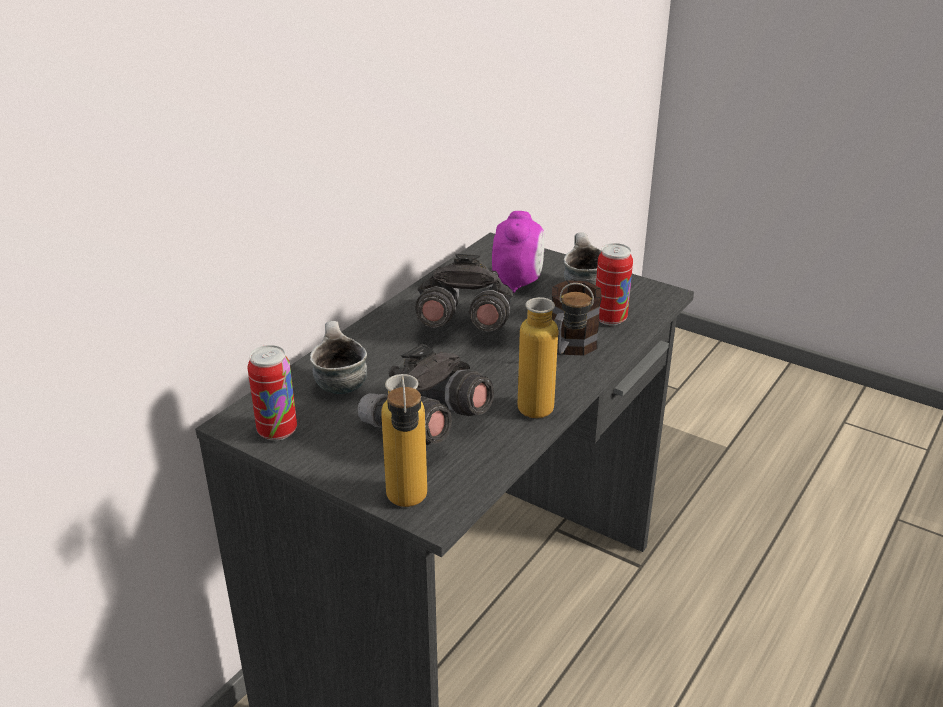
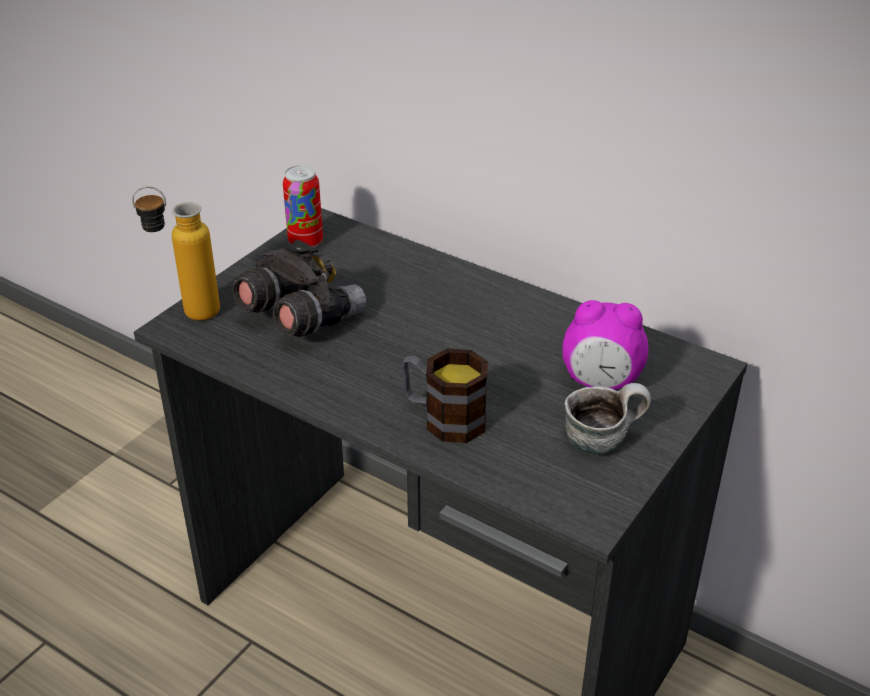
camera: 90 degrees right, 5 degrees up
mug [310,321,367,394] -> none
grey binoculars [415,254,513,332] -> none
bottle [518,283,594,418] -> none
can [596,243,633,325] -> none

